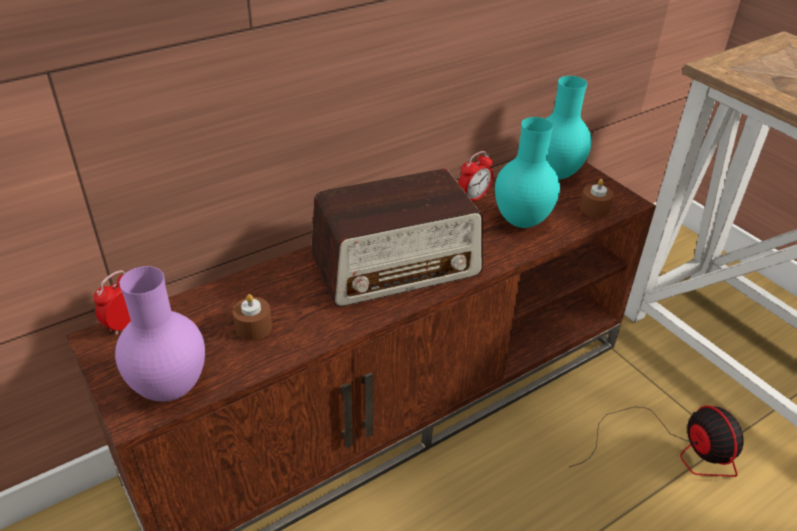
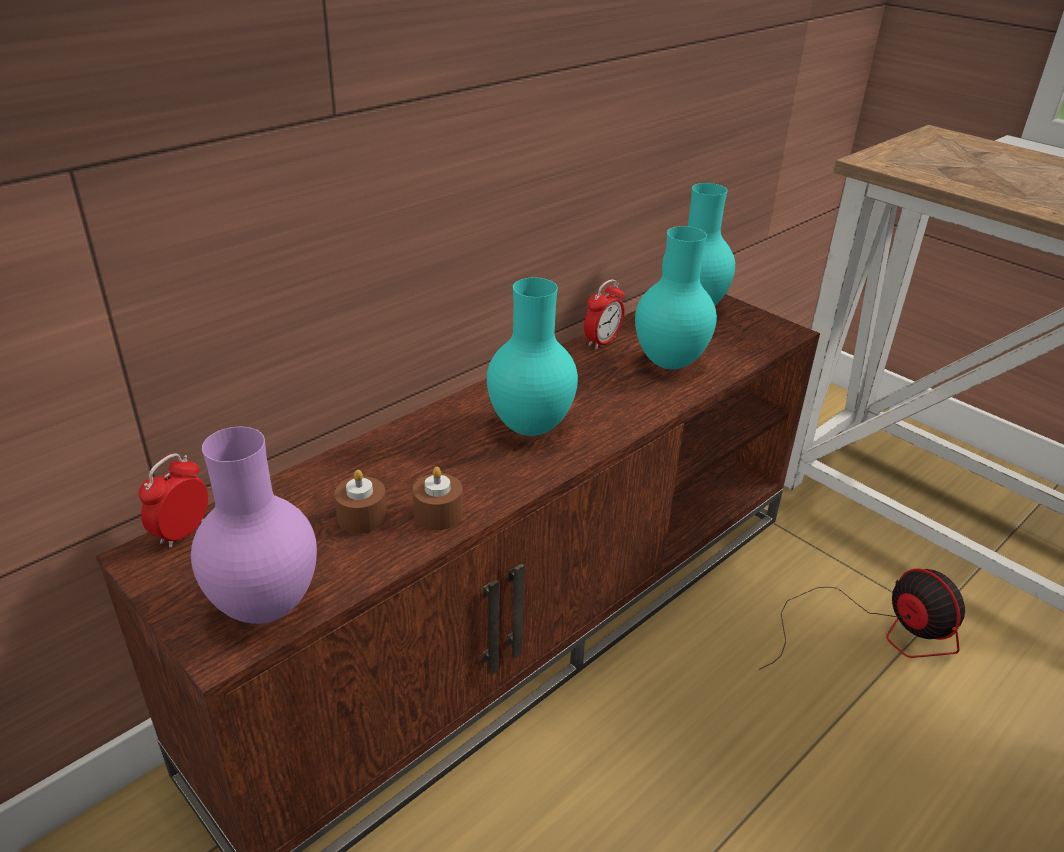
camera: 10 degrees left, 5 degrees down
radio [311,169,483,307] -> turquoise vase [487,278,578,436]
brown candle [580,179,614,217] -> brown candle moved to [413,467,463,530]

